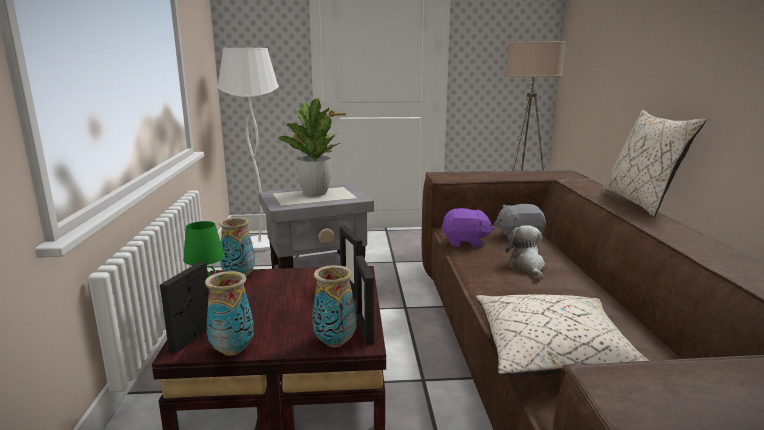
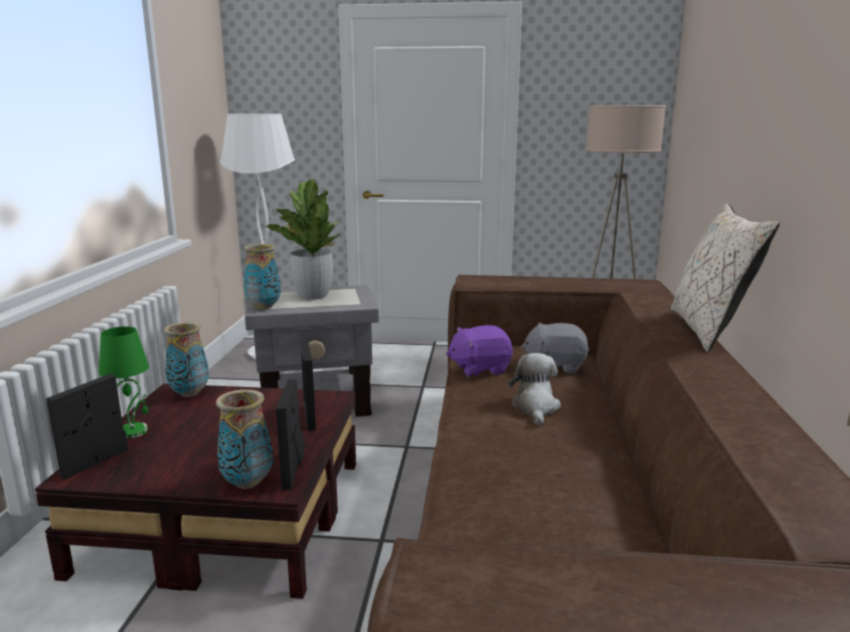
camera: 10 degrees right, 0 degrees up
vase [205,271,254,356] -> vase moved to [244,244,281,309]
purple plush toy [441,208,494,247] -> purple plush toy turned 150 degrees clockwise [446,325,513,377]
beige pillow [476,294,649,375] -> none

